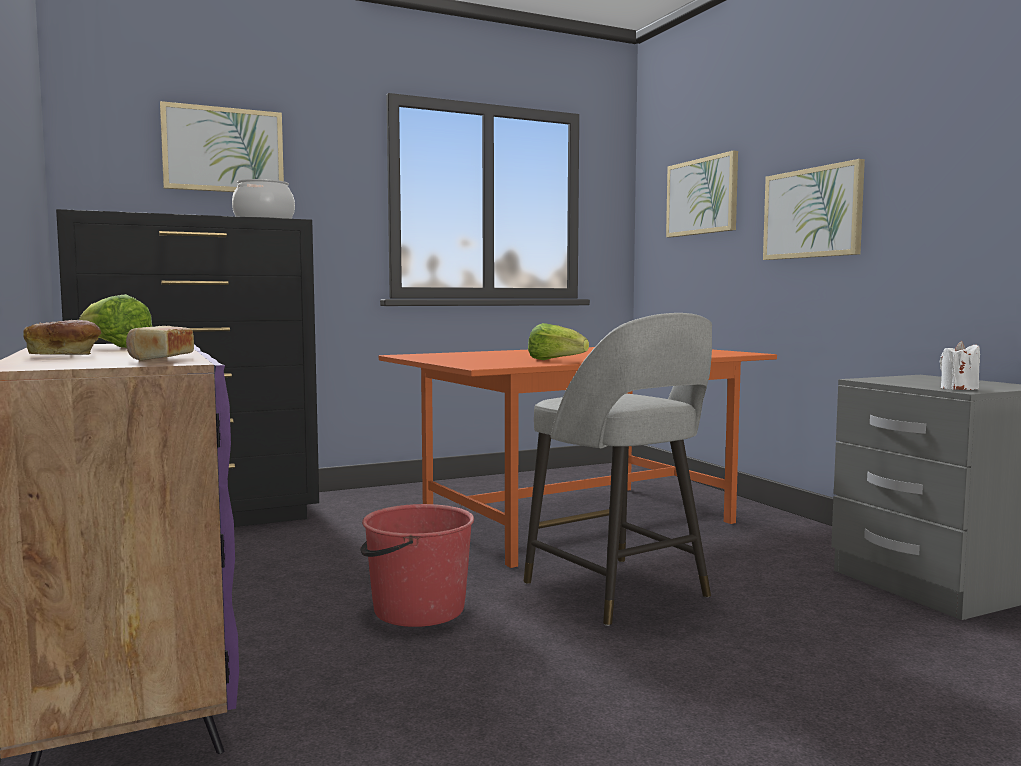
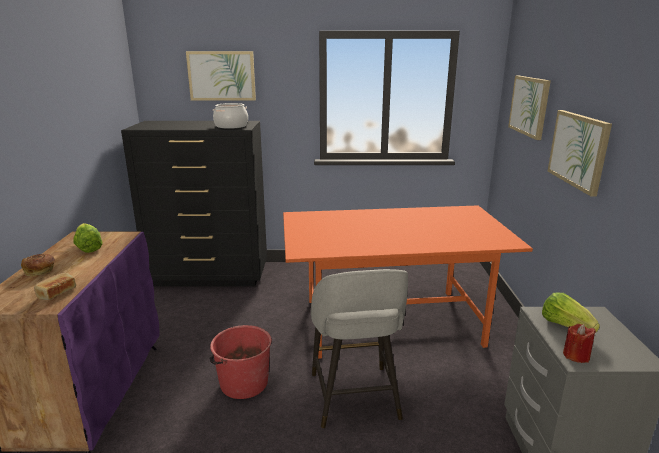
camera: 25 degrees right, 15 degrees up
lettuce [528,323,589,360] -> lettuce moved to [542,293,600,333]
white candle [940,341,980,390] -> red candle [563,324,596,363]

